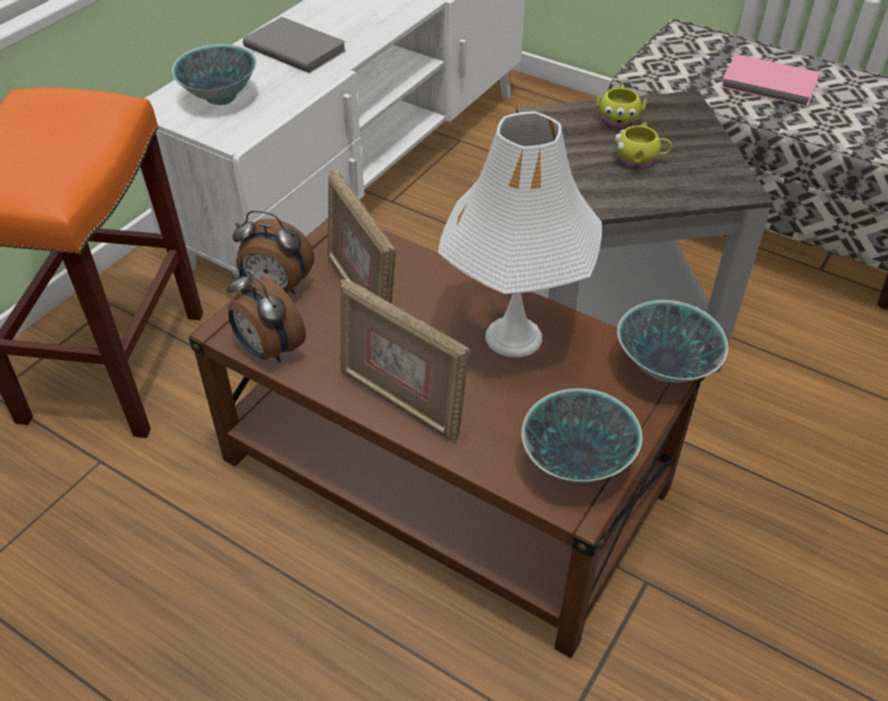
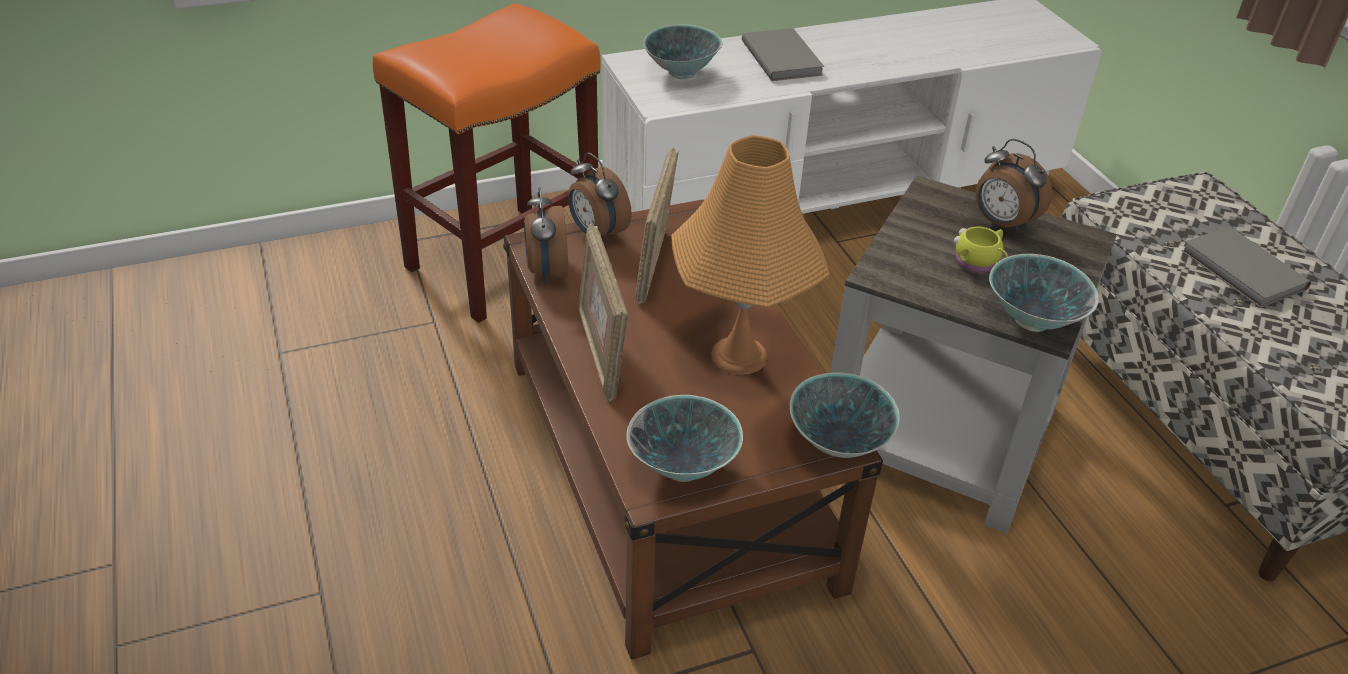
camera: 35 degrees right, 5 degrees down
white table lamp [438,111,602,358] -> orange table lamp [671,135,830,375]
yellow mug [596,84,647,129] -> alarm clock [975,139,1052,233]
pink book [721,54,821,107] -> grey book [1181,226,1311,308]
none -> bowl [989,254,1099,332]

